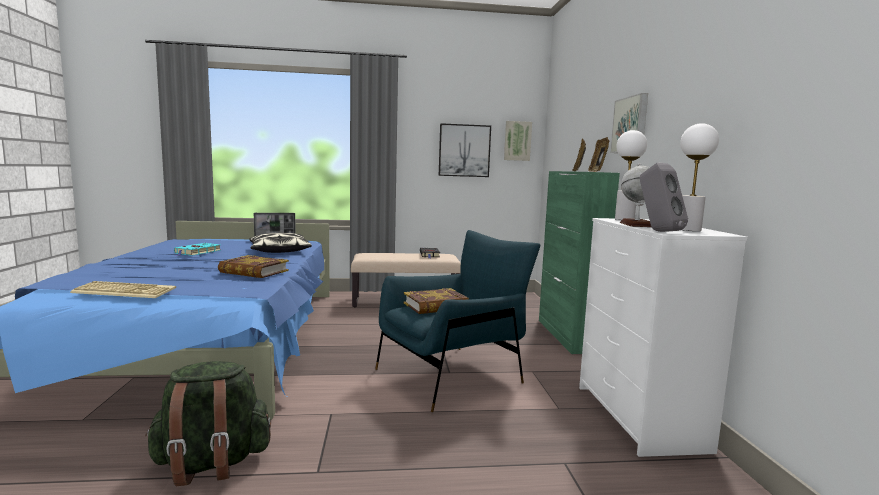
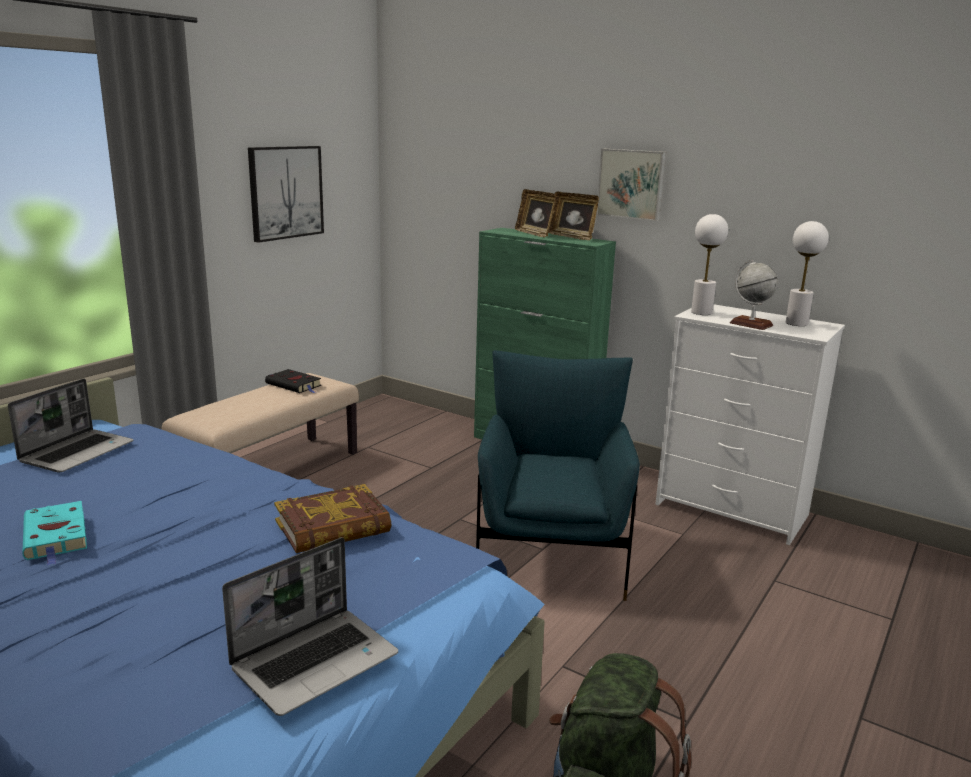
camera: 50 degrees left, 10 degrees up
keyboard [70,281,176,298] -> laptop [222,537,398,716]
pillow [249,233,312,253] -> none
book [404,288,469,314] -> none
picture [504,121,532,161] -> none
grey speaker [640,163,688,232] -> none

